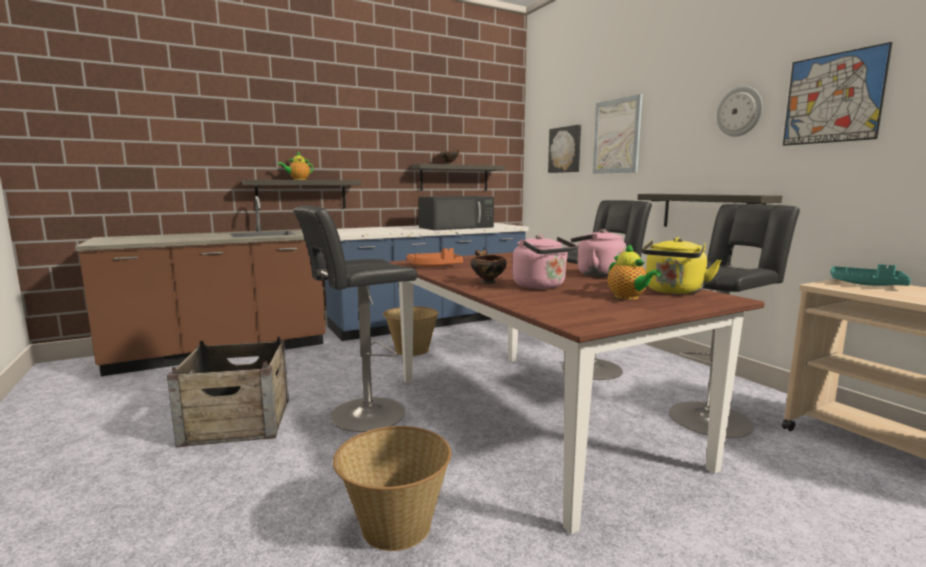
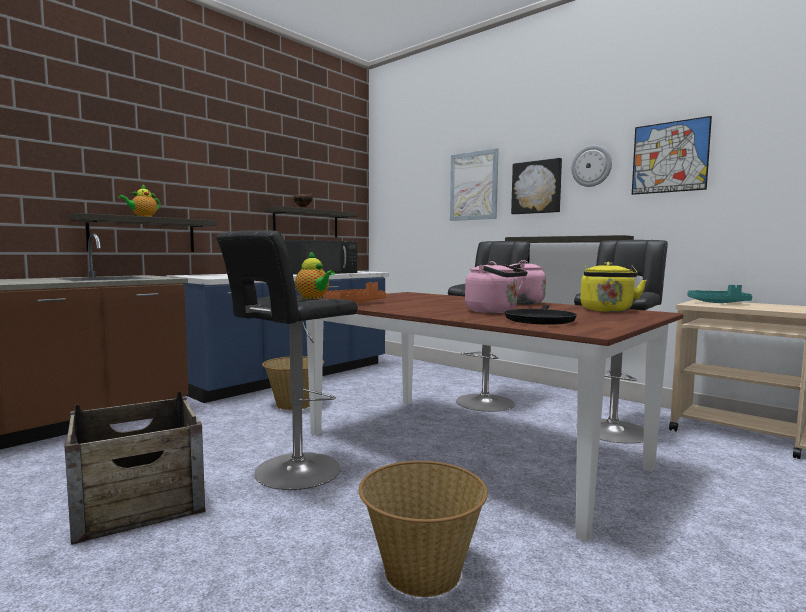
camera: 20 degrees left, 5 degrees down
bowl [471,249,507,284] -> none
picture [548,125,581,173] -> picture moved to [511,158,562,214]
teapot [608,243,661,300] -> teapot moved to [295,251,335,299]
none -> black frying pan [505,305,577,325]

